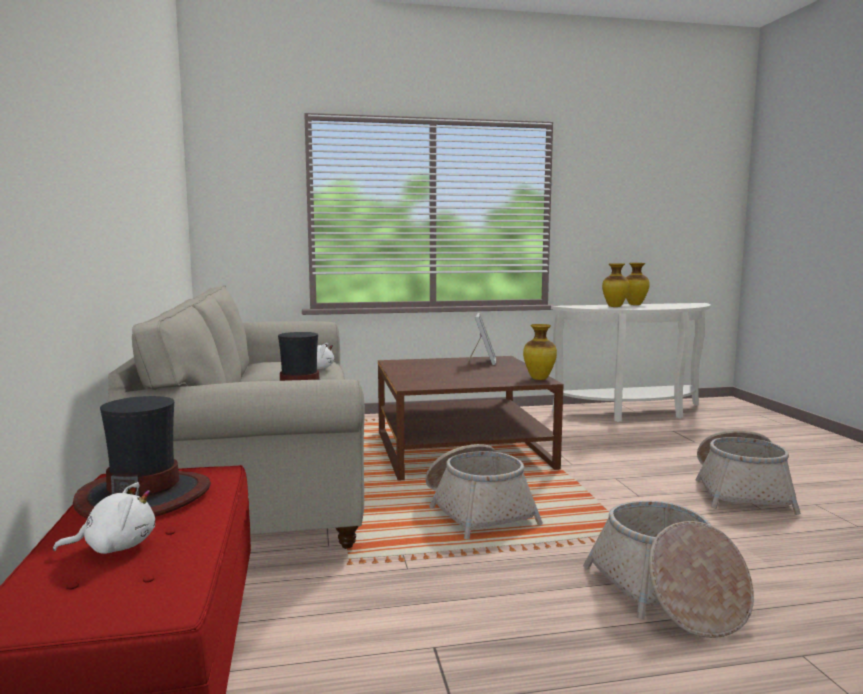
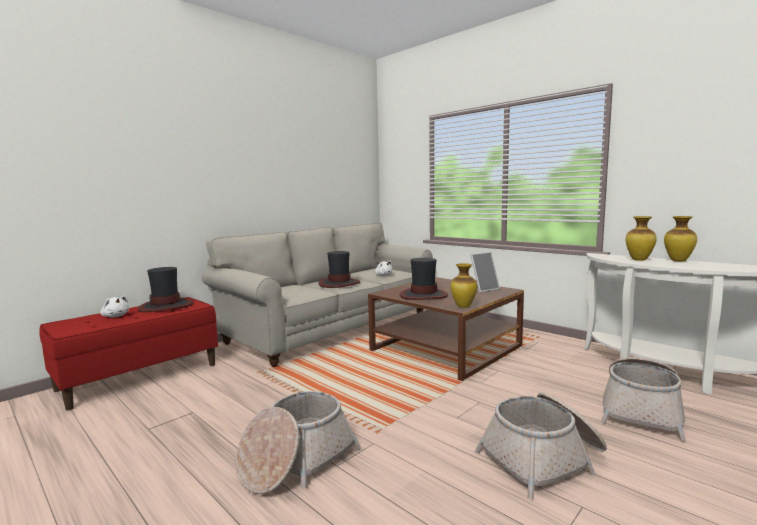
camera: 55 degrees right, 0 degrees up
basket [425,444,543,540] -> basket moved to [601,357,686,441]
none -> hat [400,258,448,300]

